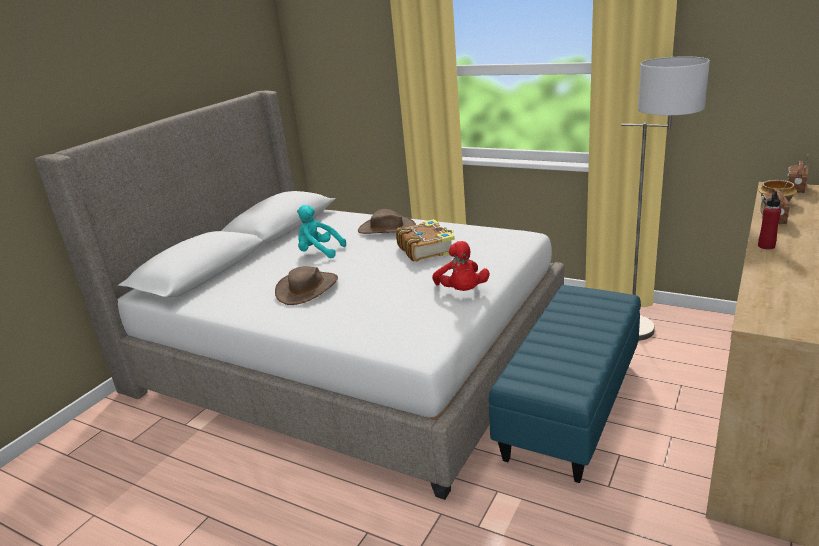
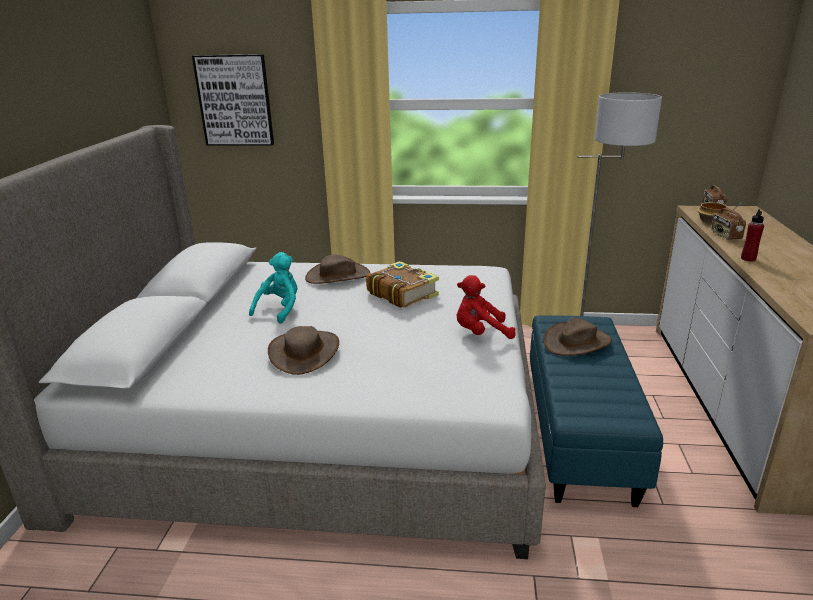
camera: 25 degrees left, 0 degrees up
turquoise plush toy [297,205,346,258] -> turquoise plush toy turned 120 degrees clockwise [249,252,298,324]
red plush toy [432,241,490,291] -> red plush toy turned 120 degrees clockwise [457,275,516,339]
none -> picture [192,54,274,146]
none -> brown hat [543,317,612,356]

